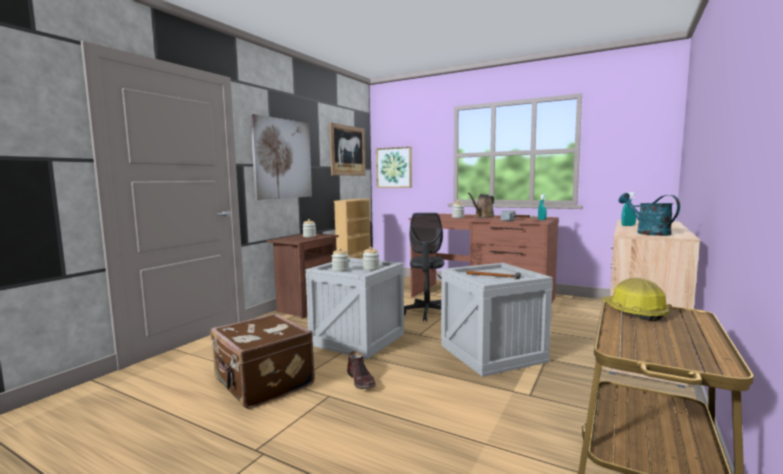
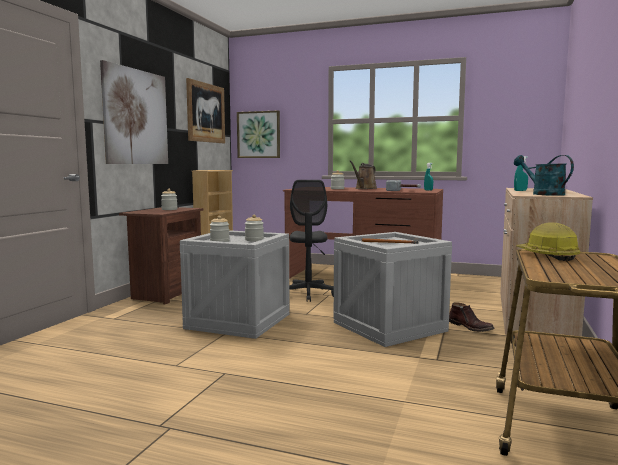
camera: 10 degrees left, 0 degrees up
brown suitcase [211,313,315,409] -> none
brown boot [347,351,376,389] -> brown boot moved to [449,302,495,332]

